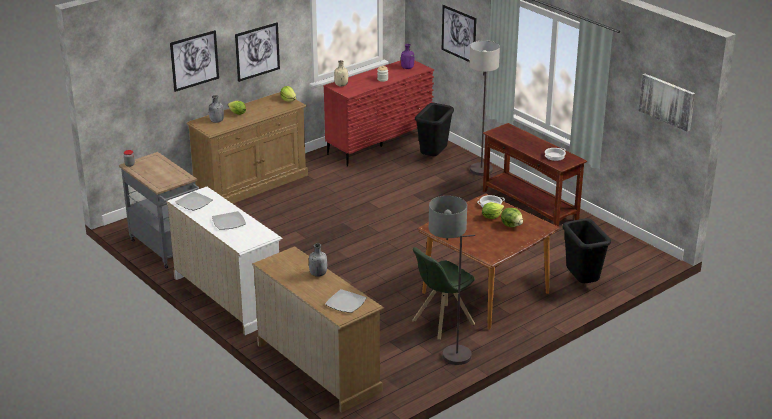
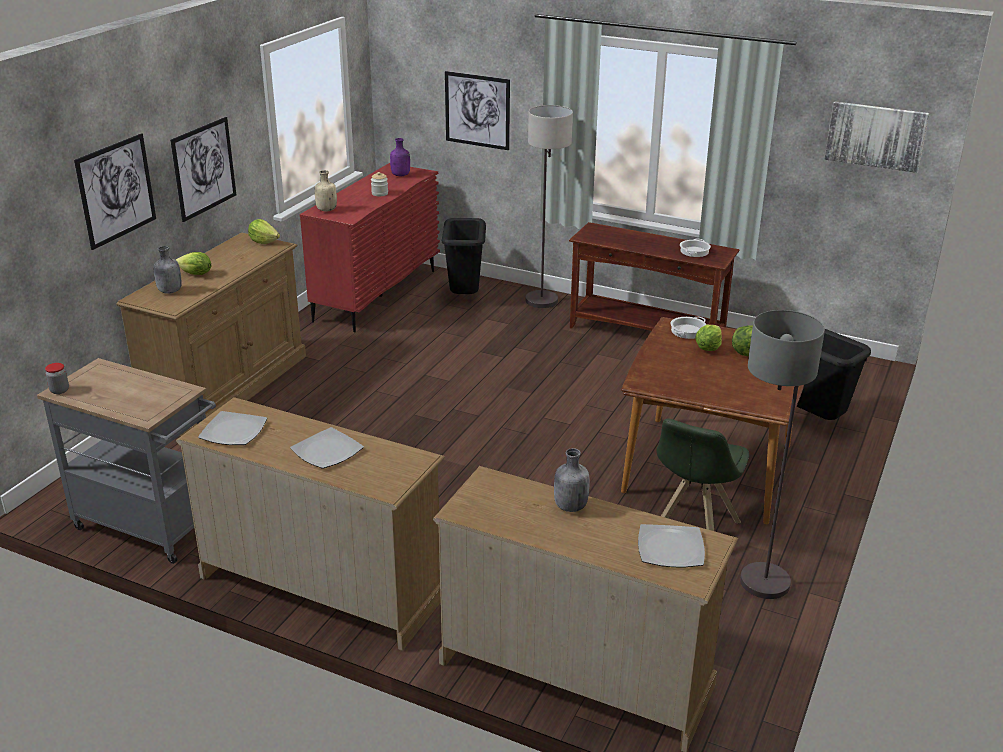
camera: 25 degrees left, 0 degrees up
white cabinet [166,187,283,335] -> brown cabinet [176,397,445,651]

